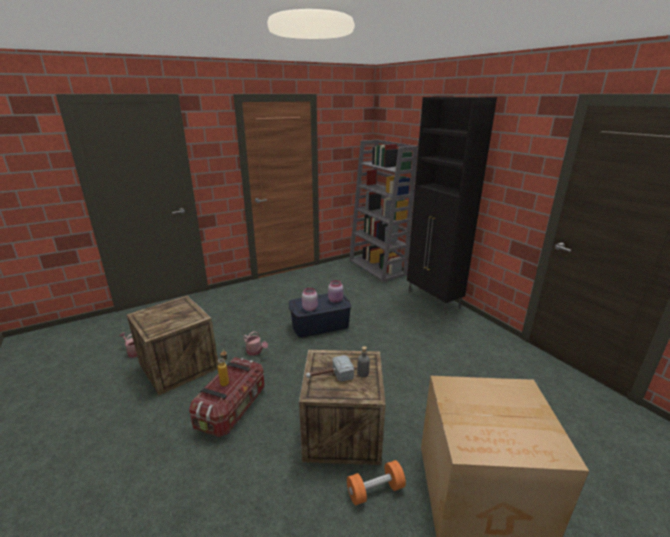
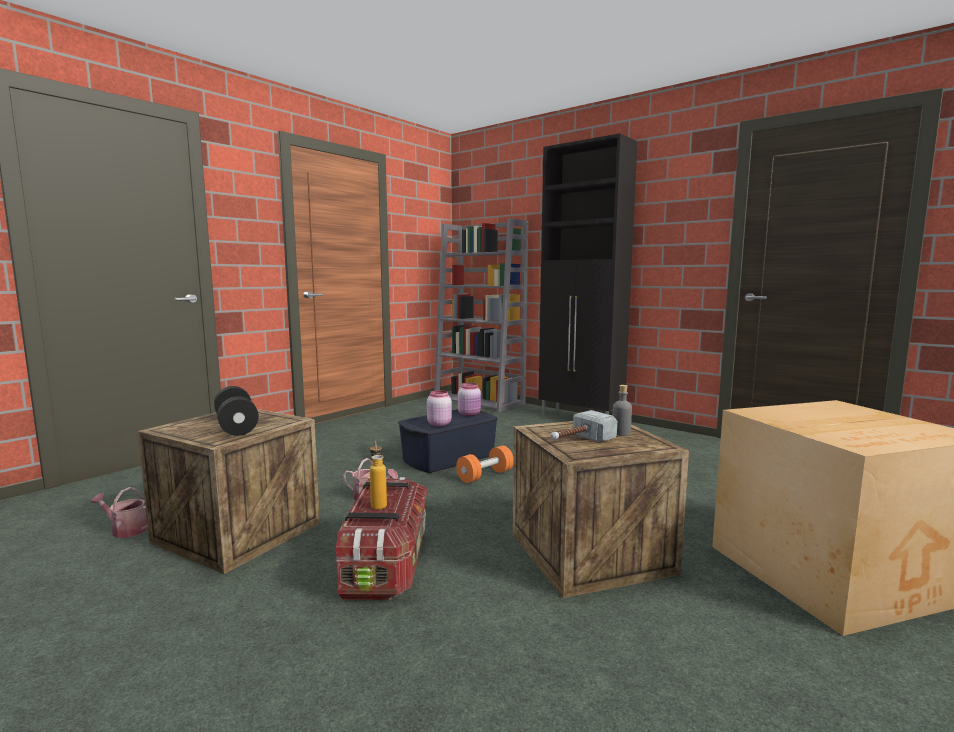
camera: 20 degrees left, 15 degrees down
orange dumbbell [347,460,406,505] -> orange dumbbell moved to [456,446,513,483]
none -> black dumbbell [214,386,259,436]

